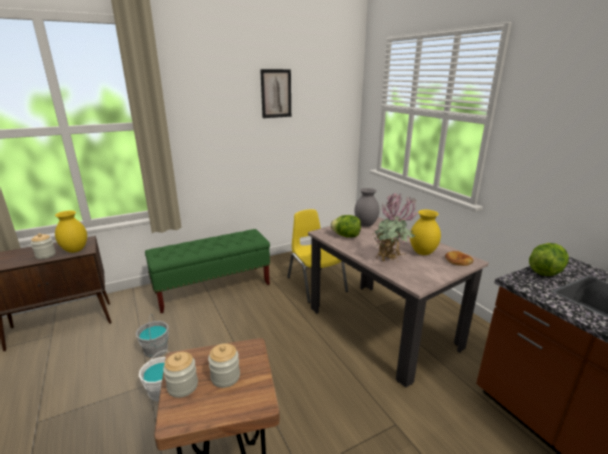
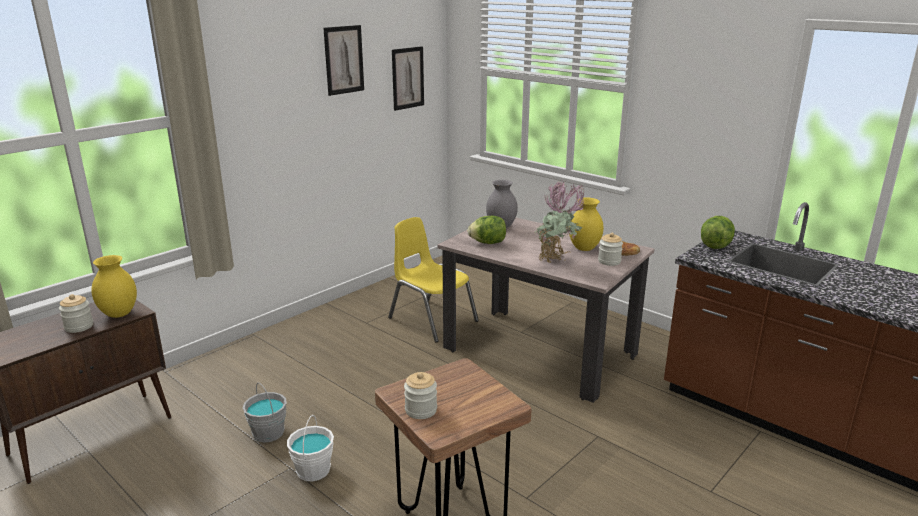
camera: 20 degrees left, 0 degrees up
green bench [145,229,270,313] -> none
jar [208,343,240,388] -> jar moved to [598,233,623,266]
none -> picture [392,46,424,111]

